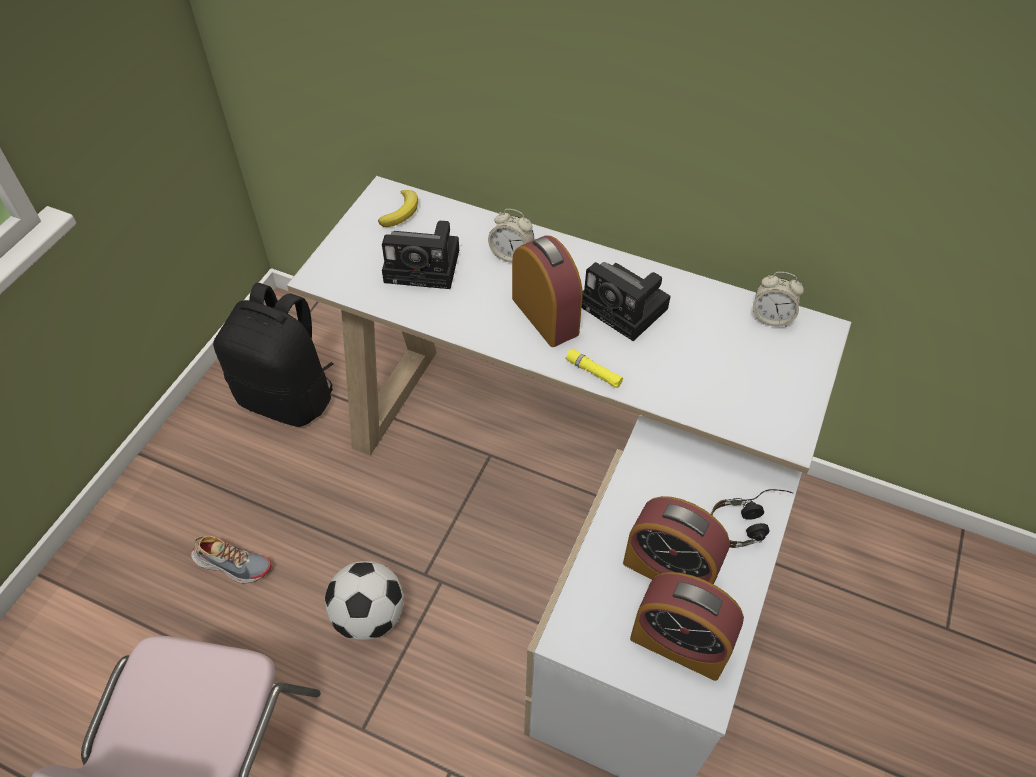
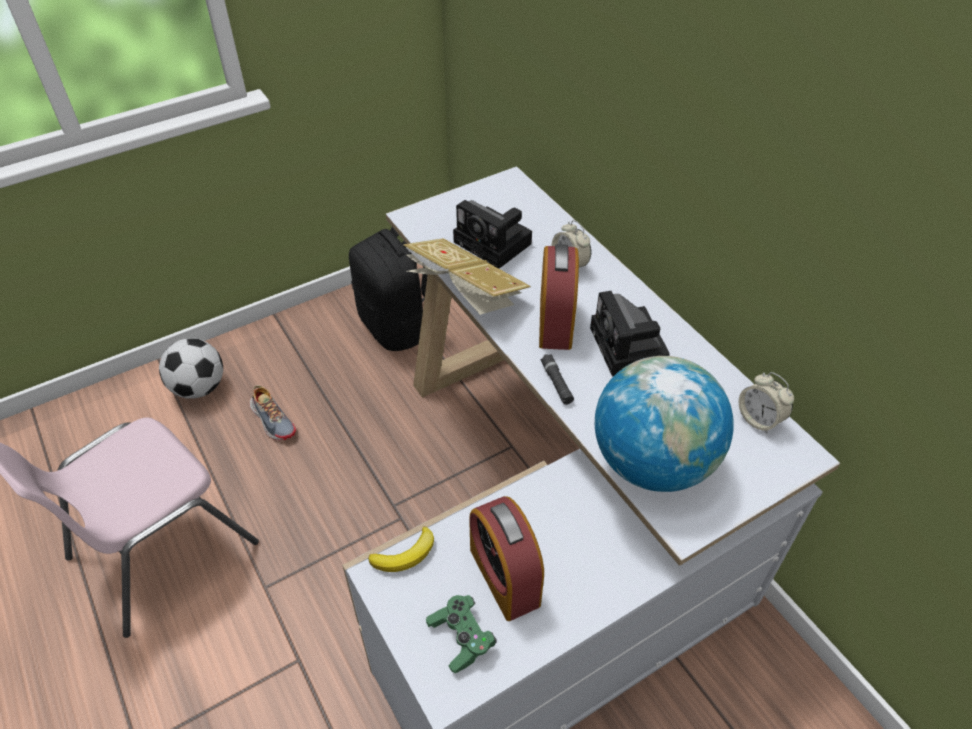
camera: 35 degrees right, 5 degrees down
football [325,561,404,640] -> football moved to [159,338,223,399]
banana [378,190,418,227] -> banana moved to [368,526,434,572]
yellow flashlight [565,348,623,388] -> black flashlight [541,354,574,405]
alarm clock [630,572,744,681] -> green game controller [426,595,497,673]
headphones [711,489,794,548] -> none
none -> book [404,238,531,315]
none -> globe [595,356,734,492]

